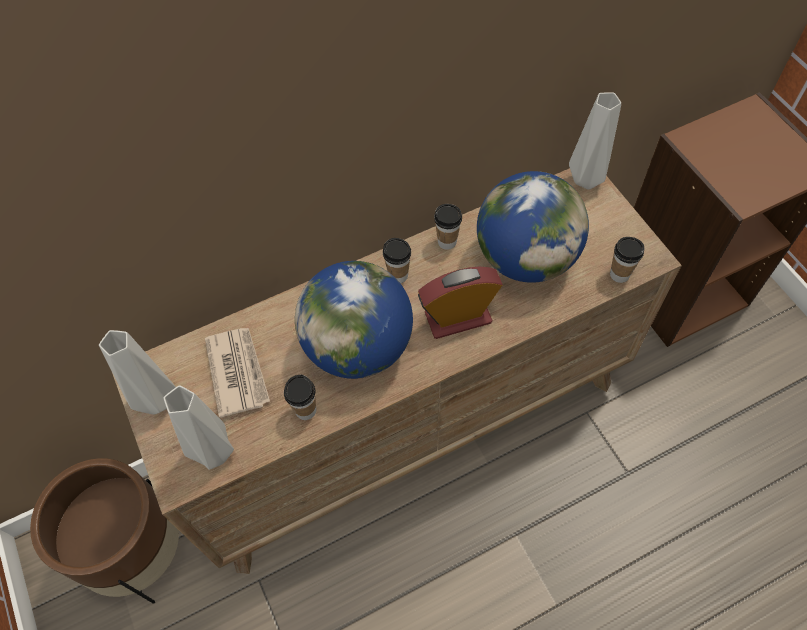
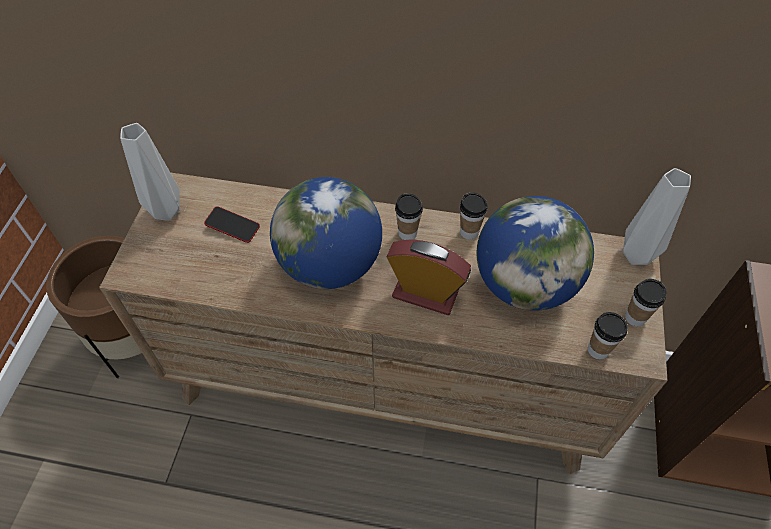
camera: 35 degrees right, 5 degrees down
grey vase [164,385,234,470] -> none
newspaper [205,328,270,418] -> phone [204,206,260,243]
cup [284,375,316,420] -> cup moved to [625,279,666,327]

